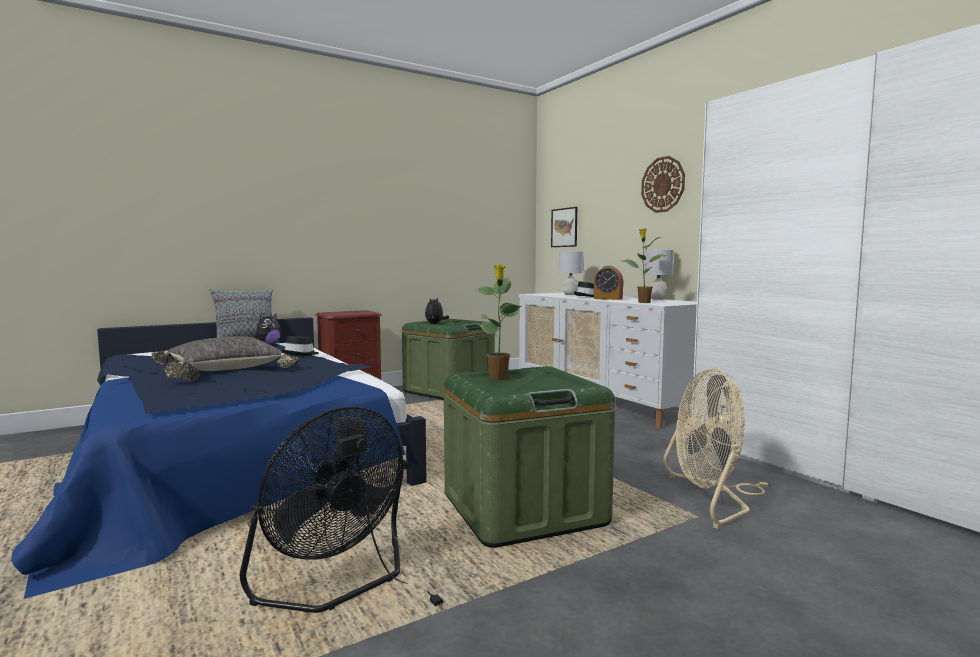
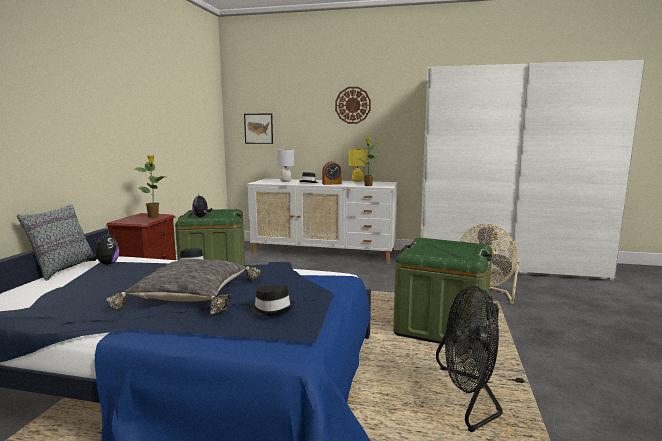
camera: 45 degrees left, 5 degrees up
potted plant [475,264,522,381] -> potted plant moved to [133,155,164,218]
grey table lamp [644,249,674,300] -> yellow table lamp [349,149,367,182]
none -> black hat [249,285,295,316]

